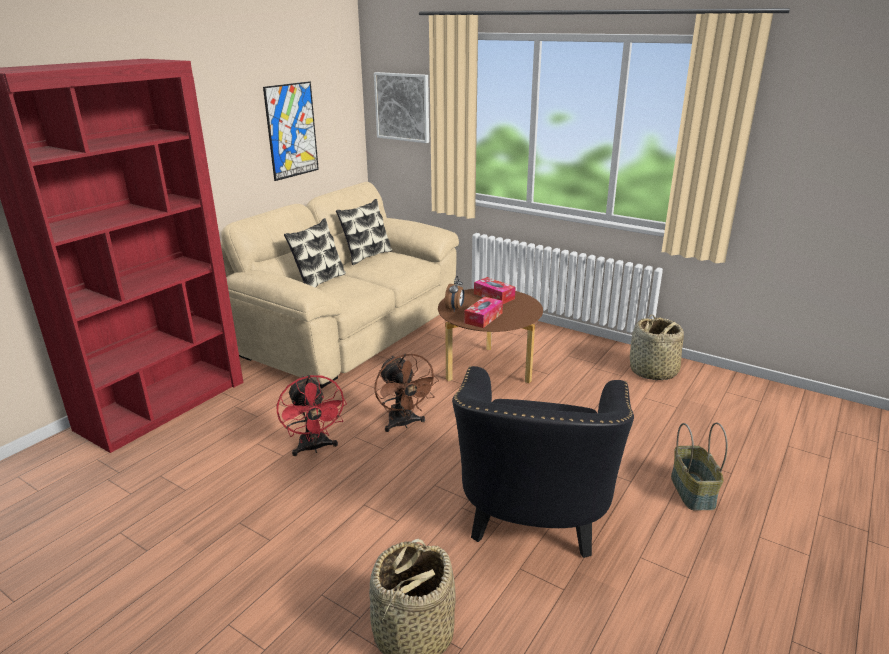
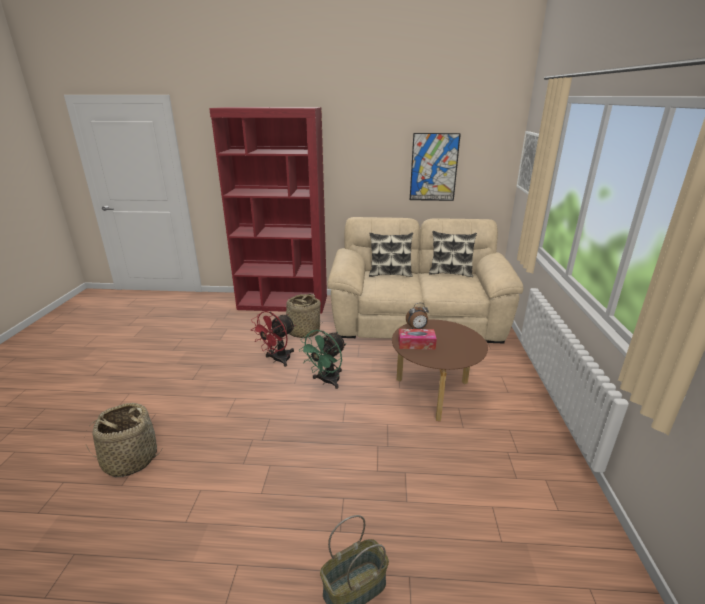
camera: 60 degrees right, 0 degrees up
brown fan [374,354,439,432] -> green fan [299,330,346,389]
black armchair [452,366,634,558] -> none
tissue box [474,277,516,304] -> none
basket [630,314,684,380] -> basket moved to [284,294,323,338]

